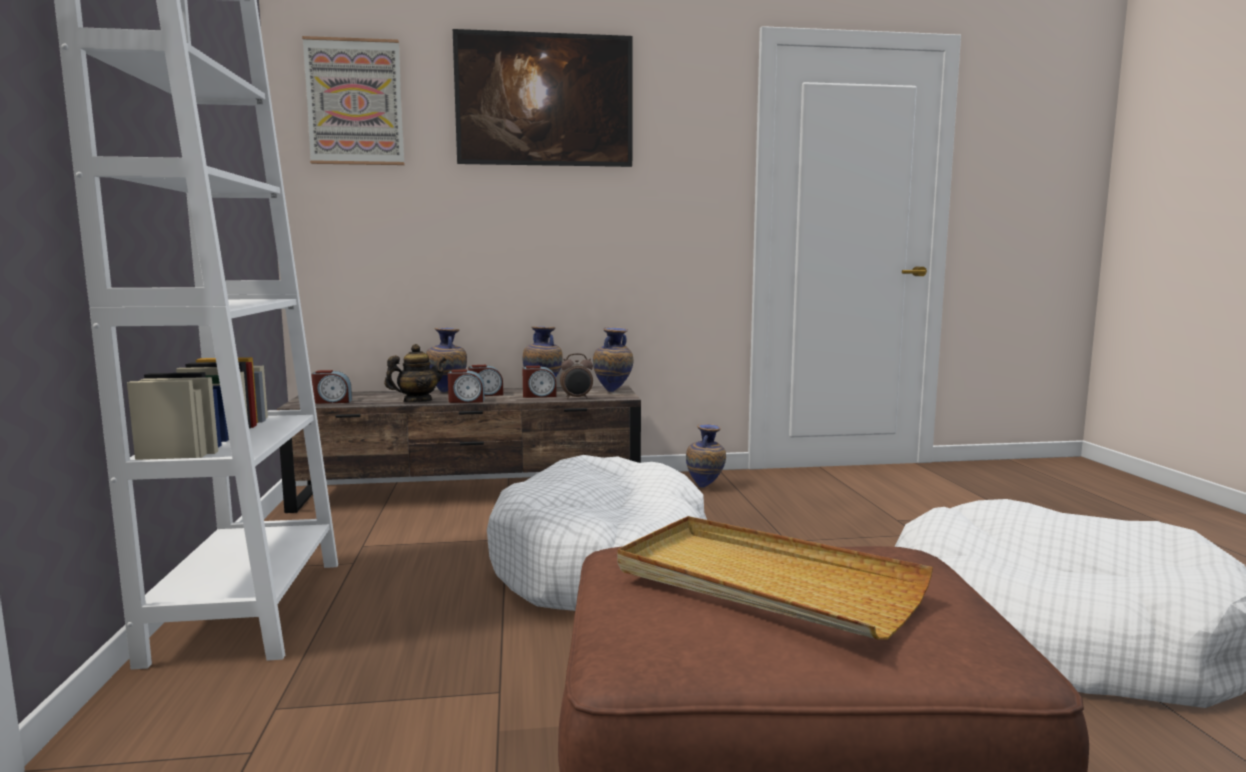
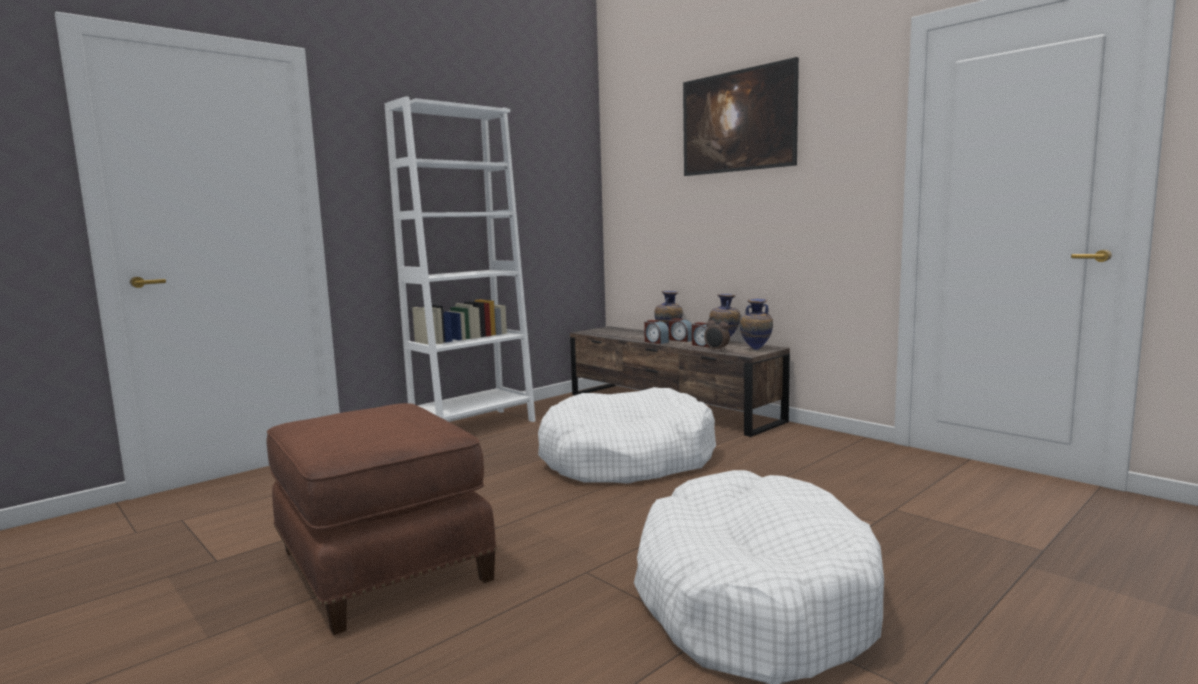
camera: 55 degrees right, 0 degrees up
picture [302,36,404,165] -> none
alarm clock [311,370,352,404] -> none
teapot [384,344,446,402] -> none
beige tray [617,516,933,640] -> none
vase [686,424,726,488] -> none

